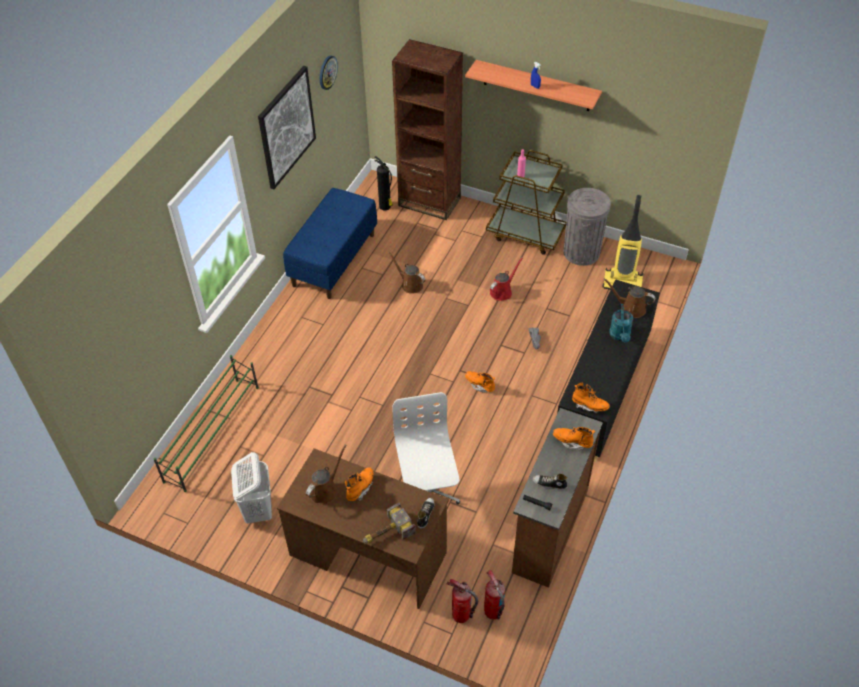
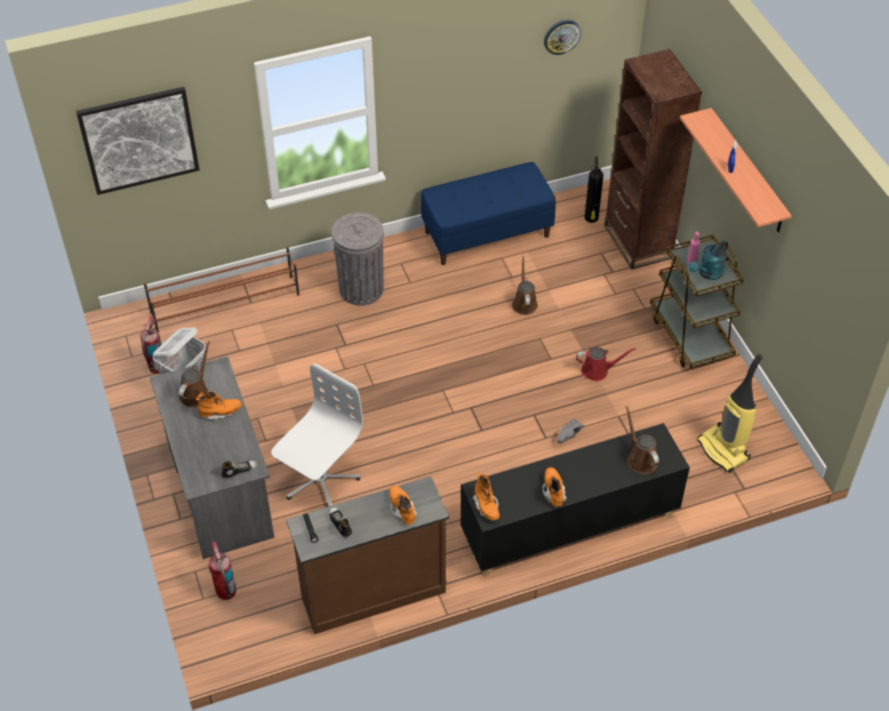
camera: 45 degrees right, 0 degrees up
green shoe rack [153,355,259,492] -> brown shoe rack [144,246,300,332]
picture [258,66,316,189] -> picture moved to [76,87,199,195]
brown desk [277,448,449,609] -> grey desk [150,356,275,559]
brown watering can [306,444,347,505] -> brown watering can turned 60 degrees counterclockwise [179,341,210,407]
hammer [362,503,416,544] -> none
orange boot [465,371,495,393] -> orange boot moved to [543,467,567,507]
fire extinguisher [484,570,505,620] -> fire extinguisher moved to [140,316,166,374]
grey trash can [564,188,611,266] -> grey trash can moved to [332,213,384,306]
turquoise watering can [609,304,633,343] -> turquoise watering can moved to [689,240,728,280]

